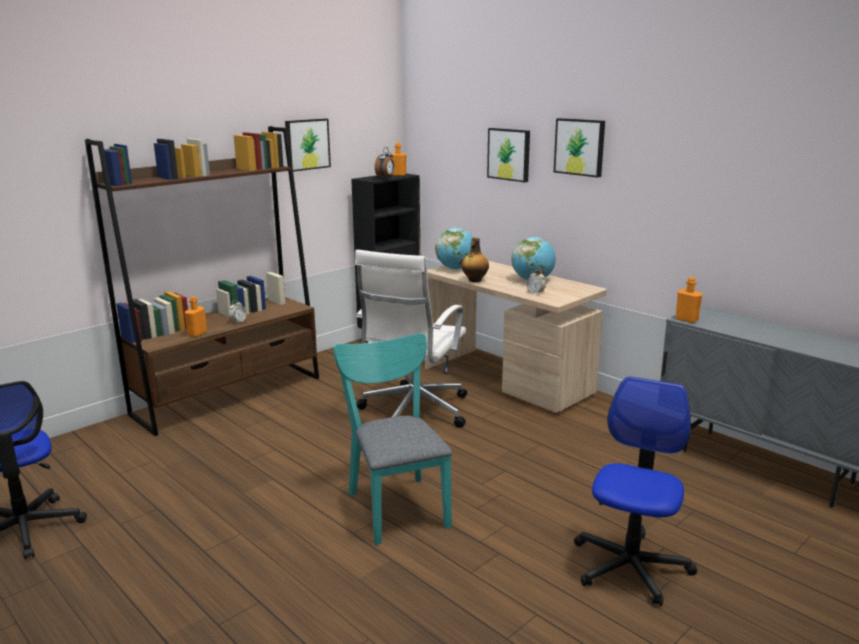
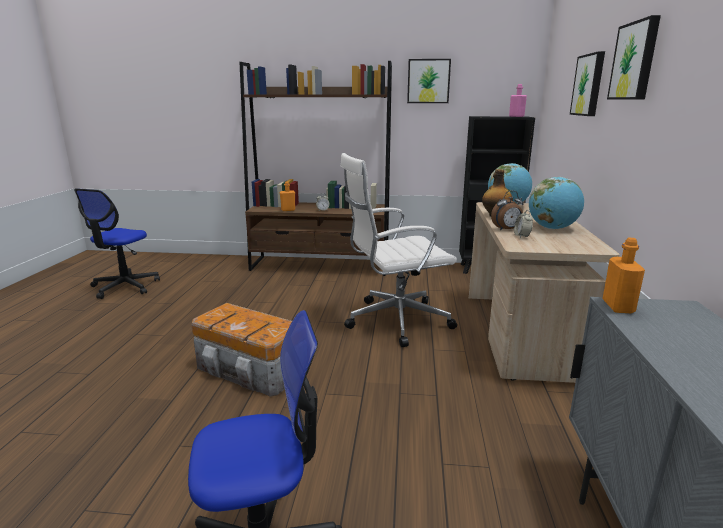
camera: 50 degrees right, 0 degrees up
turquoise chair [333,333,453,545] -> storage box [192,303,292,397]
alarm clock [375,147,394,179] -> alarm clock moved to [491,191,524,231]
orange bottle [391,143,407,176] -> pink bottle [509,84,527,117]

